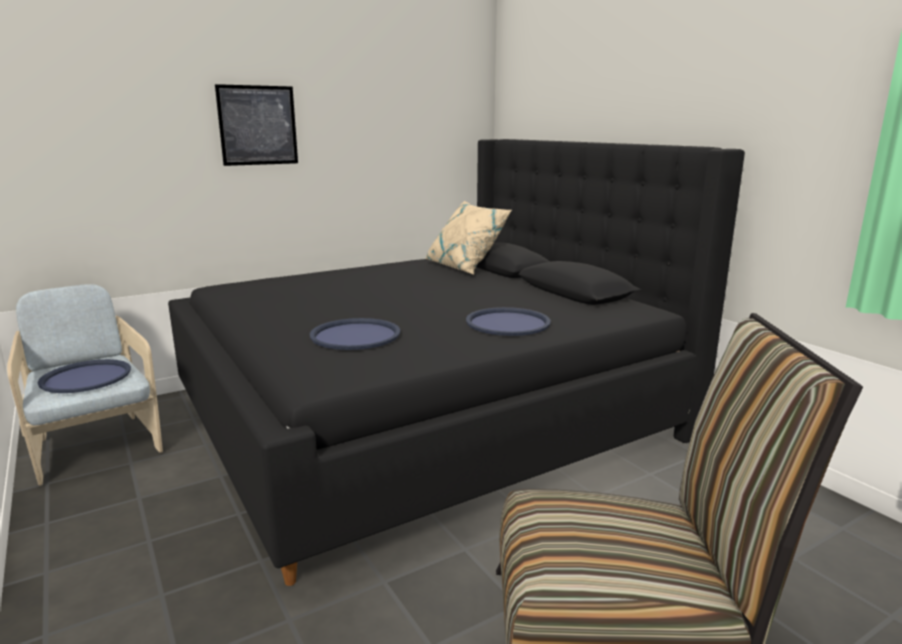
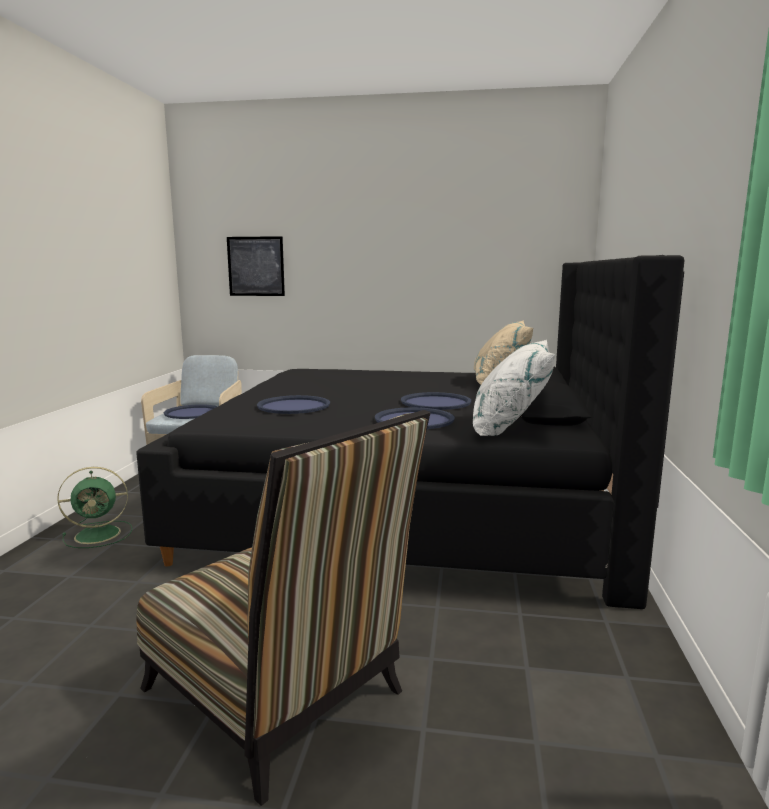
camera: 40 degrees right, 5 degrees down
picture [215,84,298,166] -> picture moved to [227,236,285,296]
none -> green fan [57,467,132,548]
none -> blue tray [401,392,471,410]
none -> white pillow [473,340,555,436]

